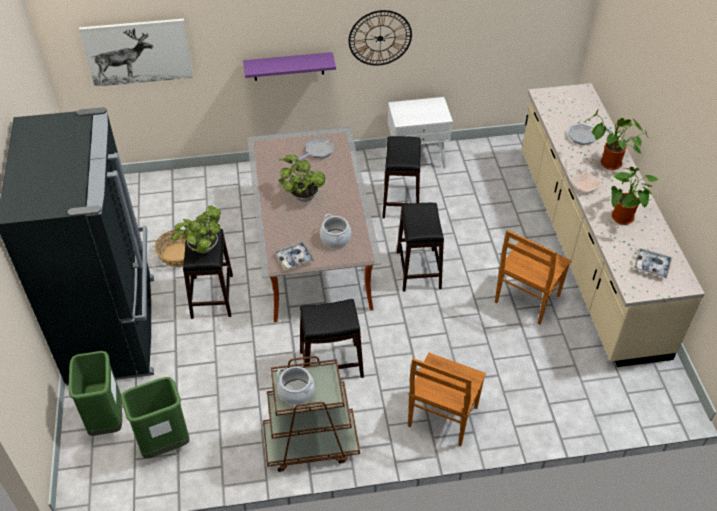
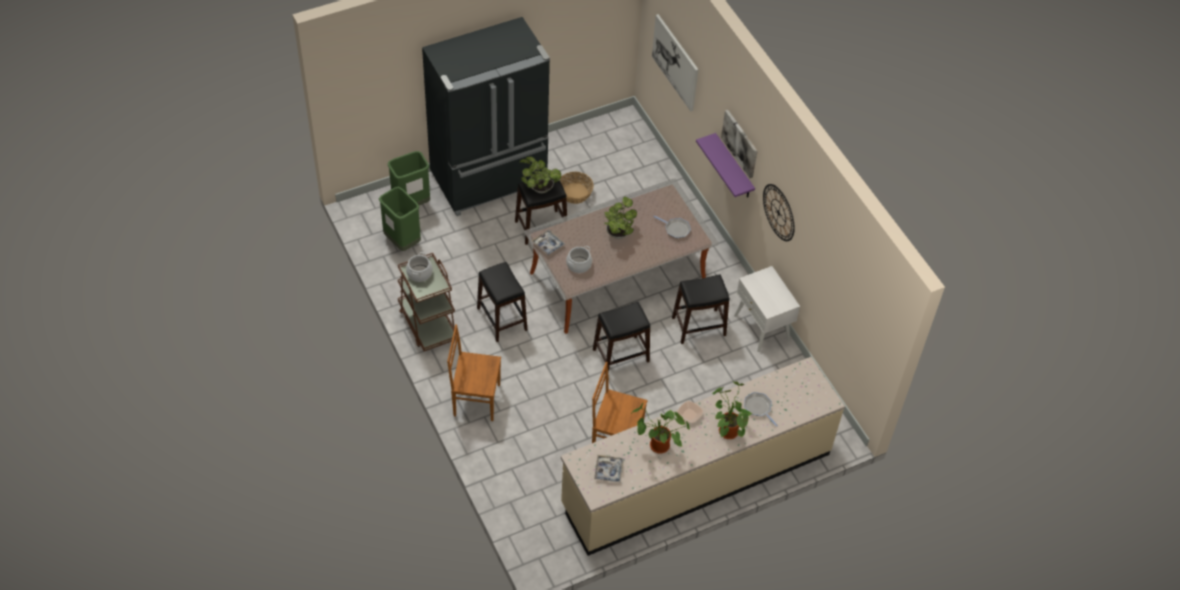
camera: 70 degrees right, 5 degrees up
none -> picture [721,110,758,178]

